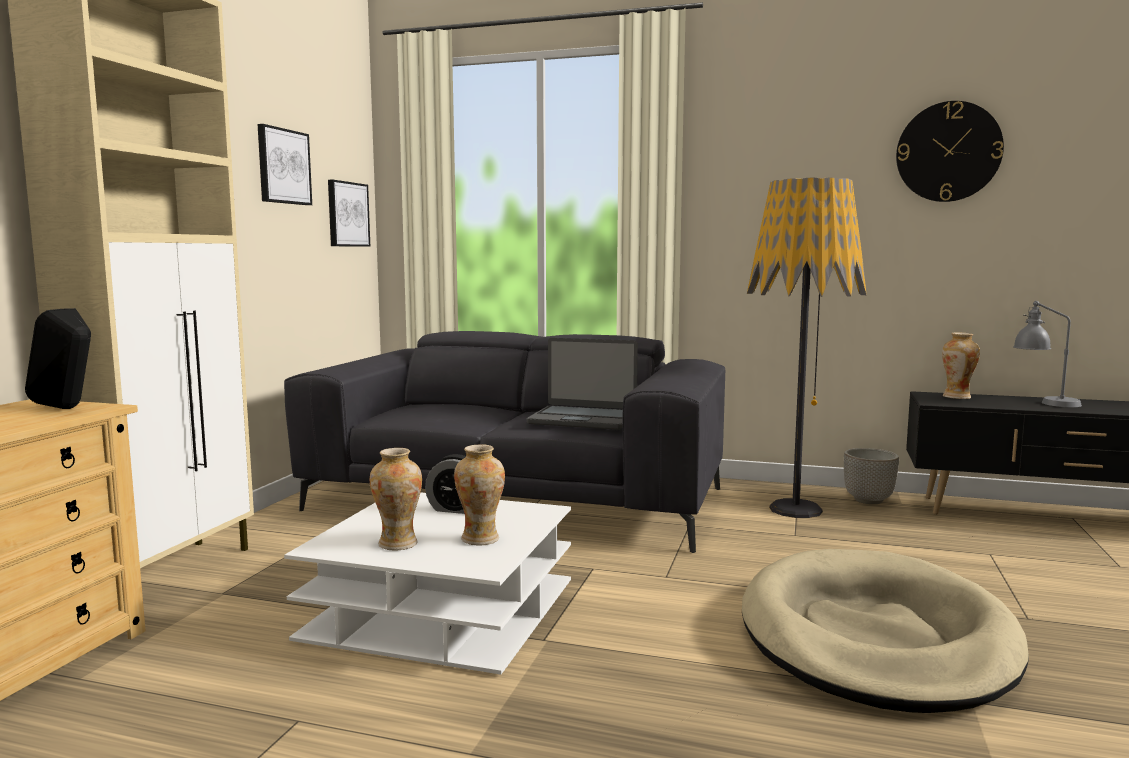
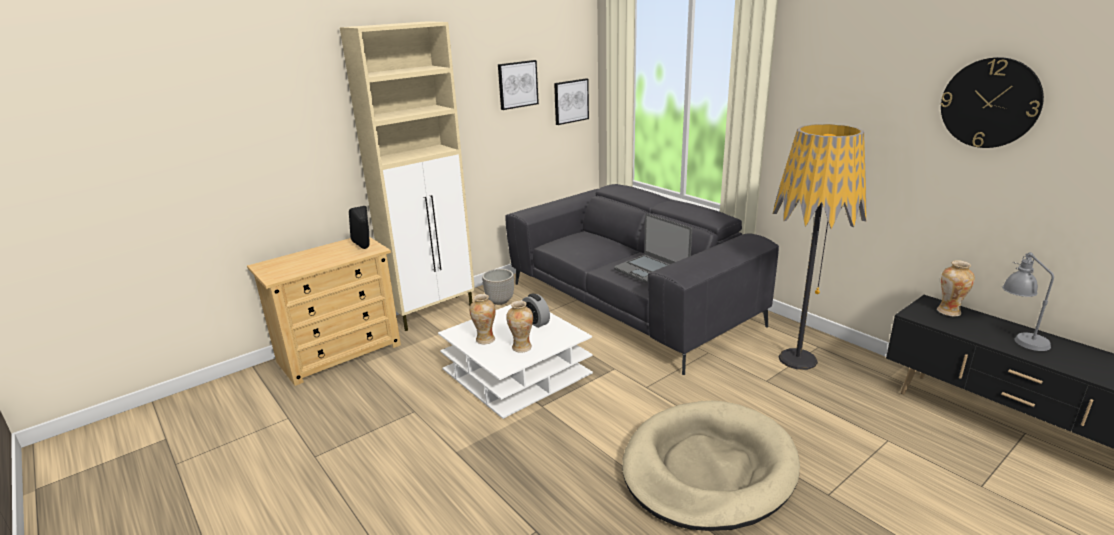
camera: 35 degrees right, 15 degrees up
planter [844,448,899,504] -> planter moved to [482,269,514,305]

